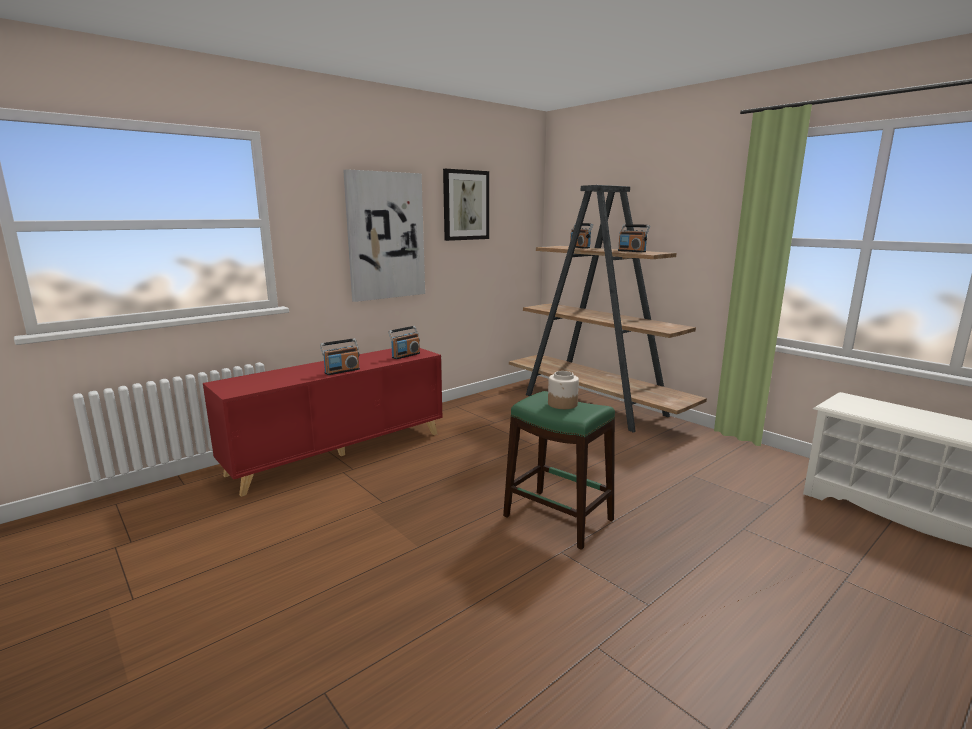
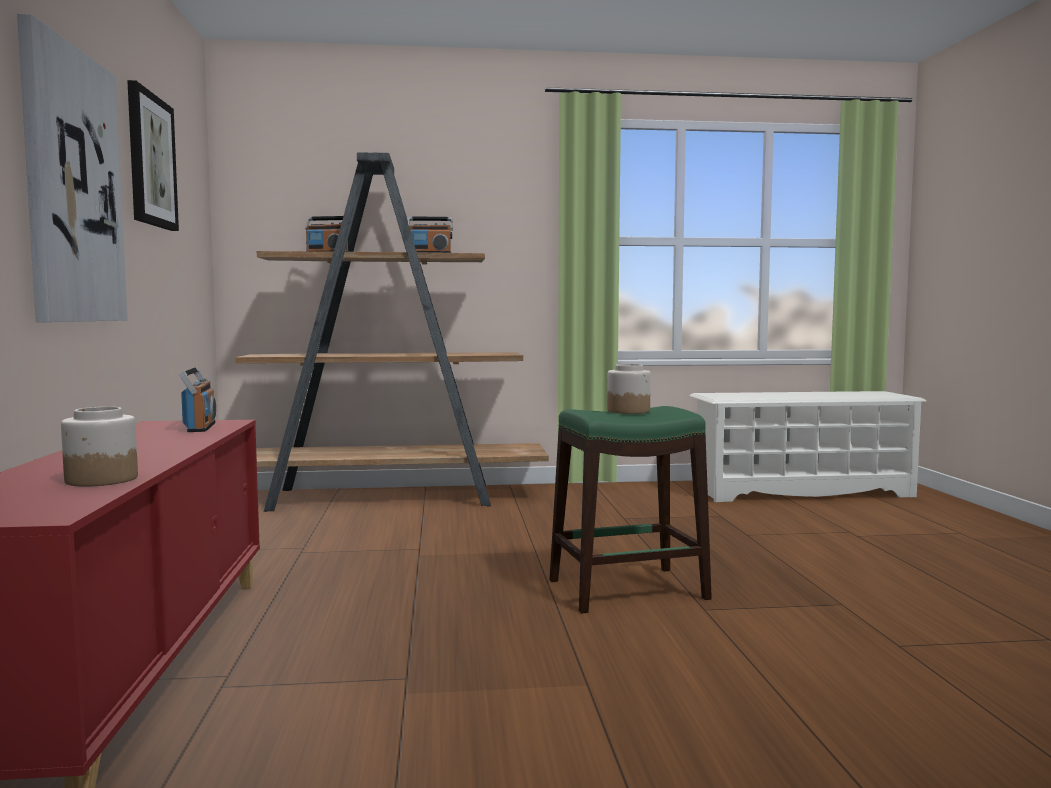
camera: 55 degrees left, 10 degrees down
radio [320,338,360,375] -> none
none -> jar [61,407,138,487]

